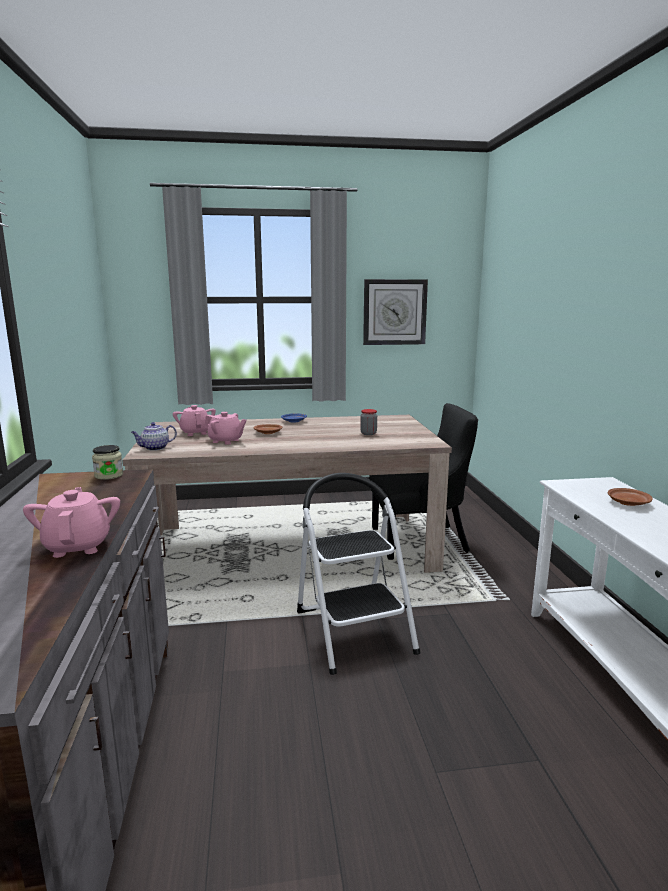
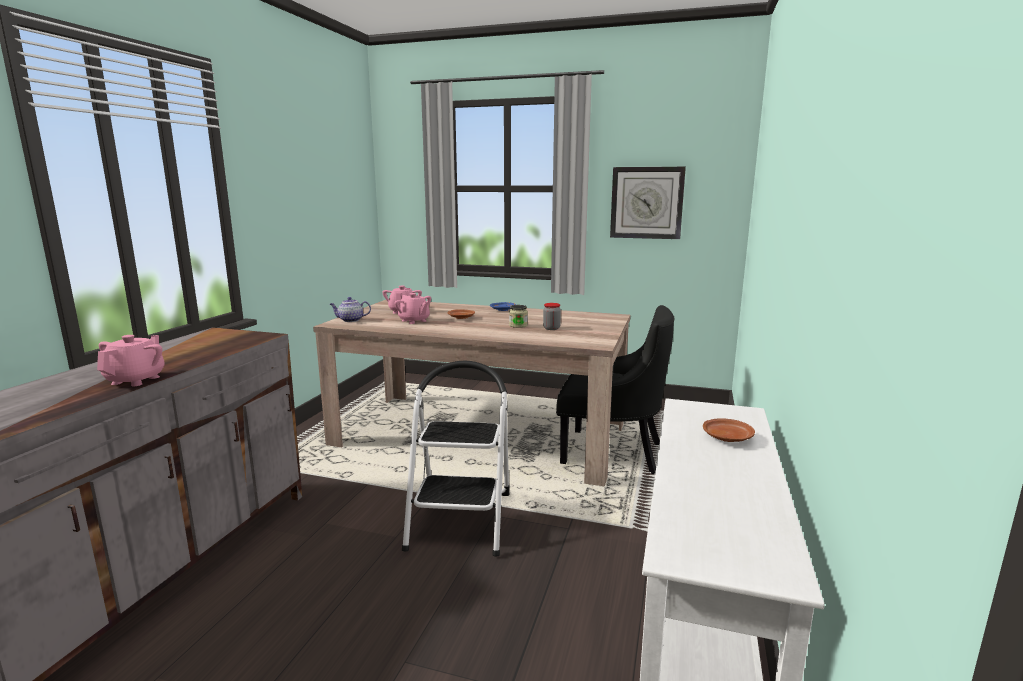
camera: 25 degrees right, 0 degrees up
jar [92,445,123,480] -> jar moved to [509,305,528,328]

